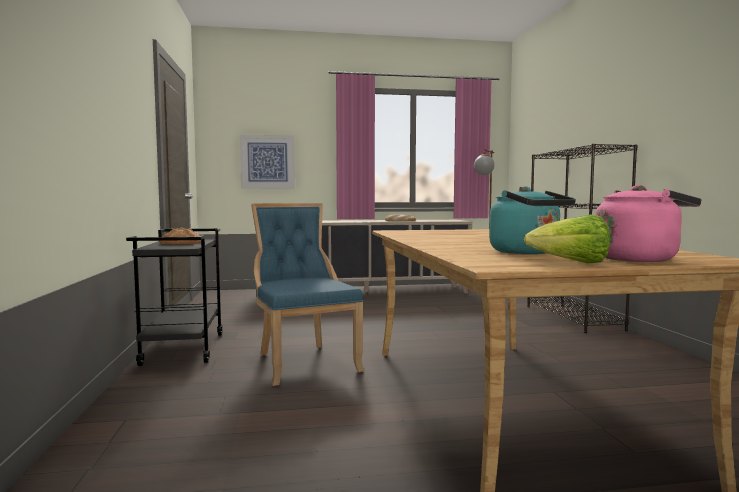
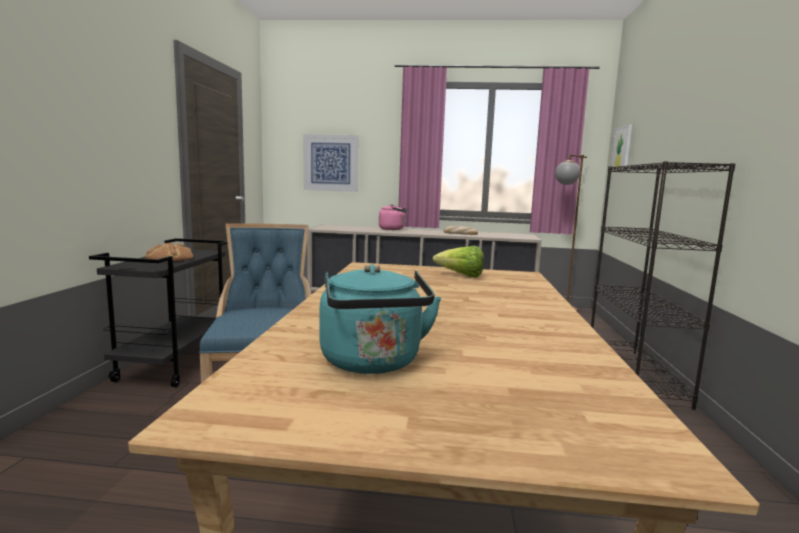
camera: 15 degrees right, 5 degrees up
lettuce [524,214,610,263] -> lettuce moved to [433,246,484,277]
pink kettle [595,185,701,262] -> pink kettle moved to [379,204,407,230]
none -> picture [611,125,632,167]

